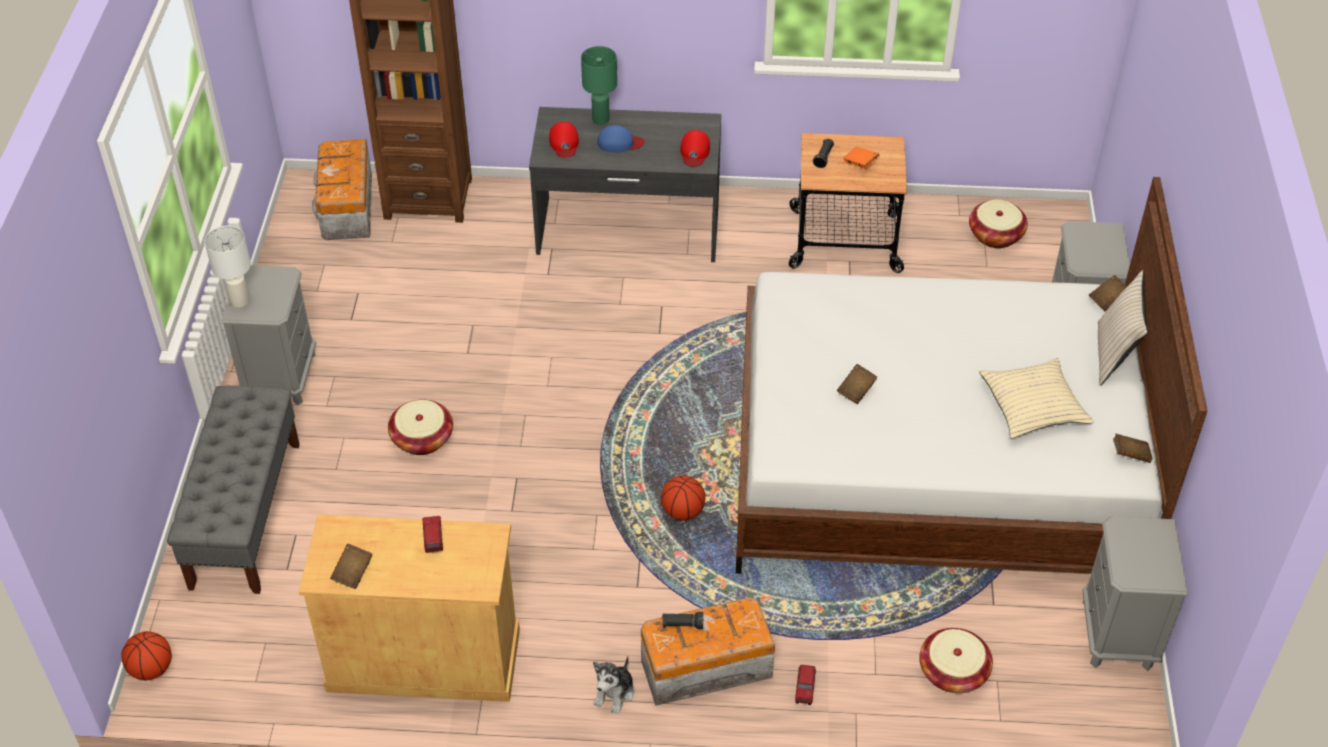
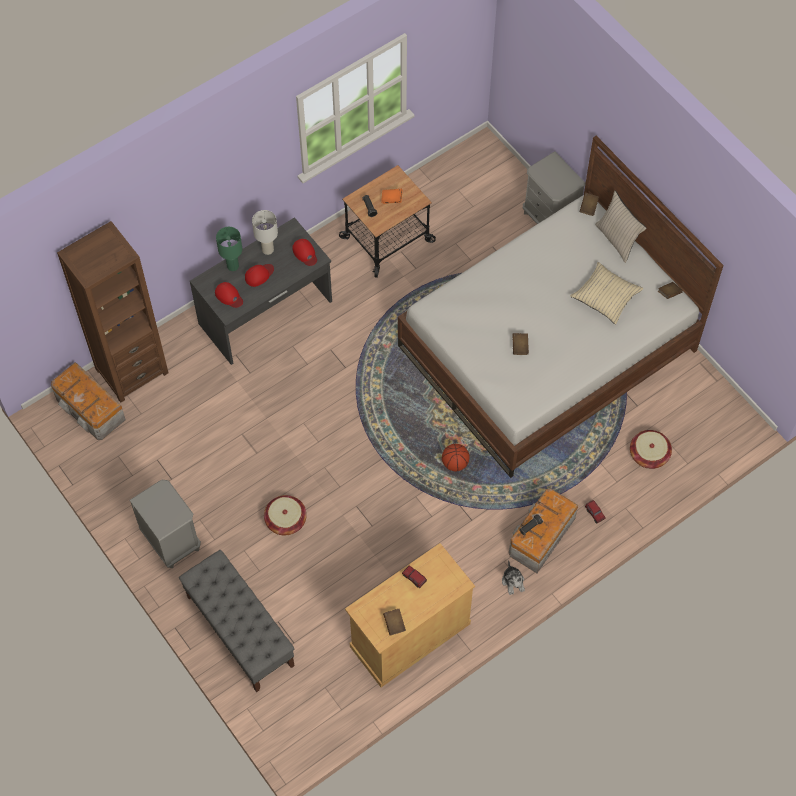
camera: 40 degrees left, 15 degrees up
basketball [121,631,172,680] -> none
white table lamp [204,226,251,308] -> white table lamp moved to [252,210,278,255]
blue cap [597,125,645,152] -> red cap [245,264,274,287]
basket [969,200,1028,248] -> none
grey nightstand [1082,516,1187,671] -> none

